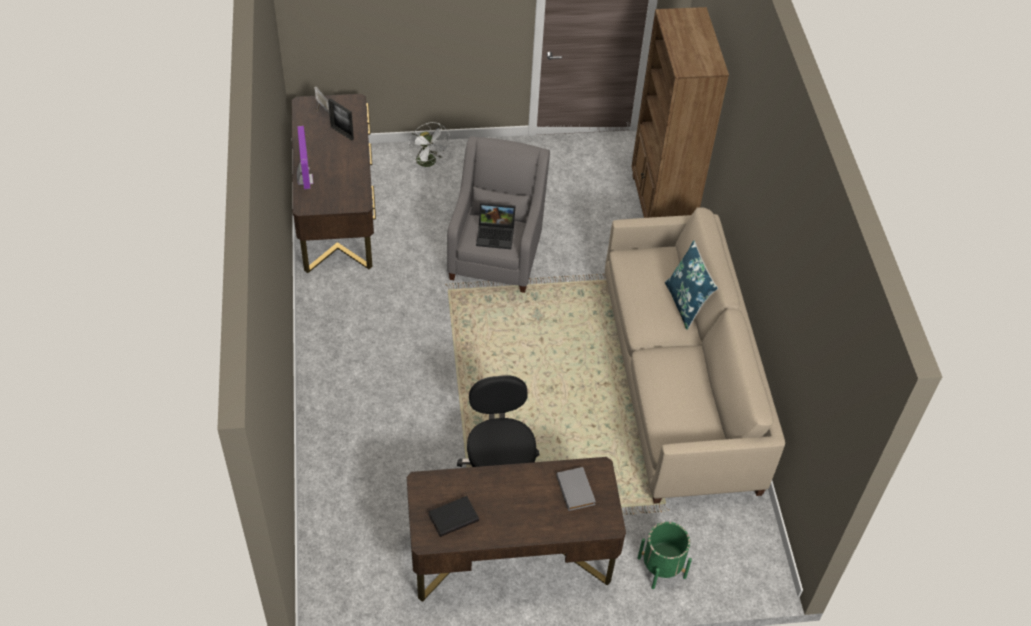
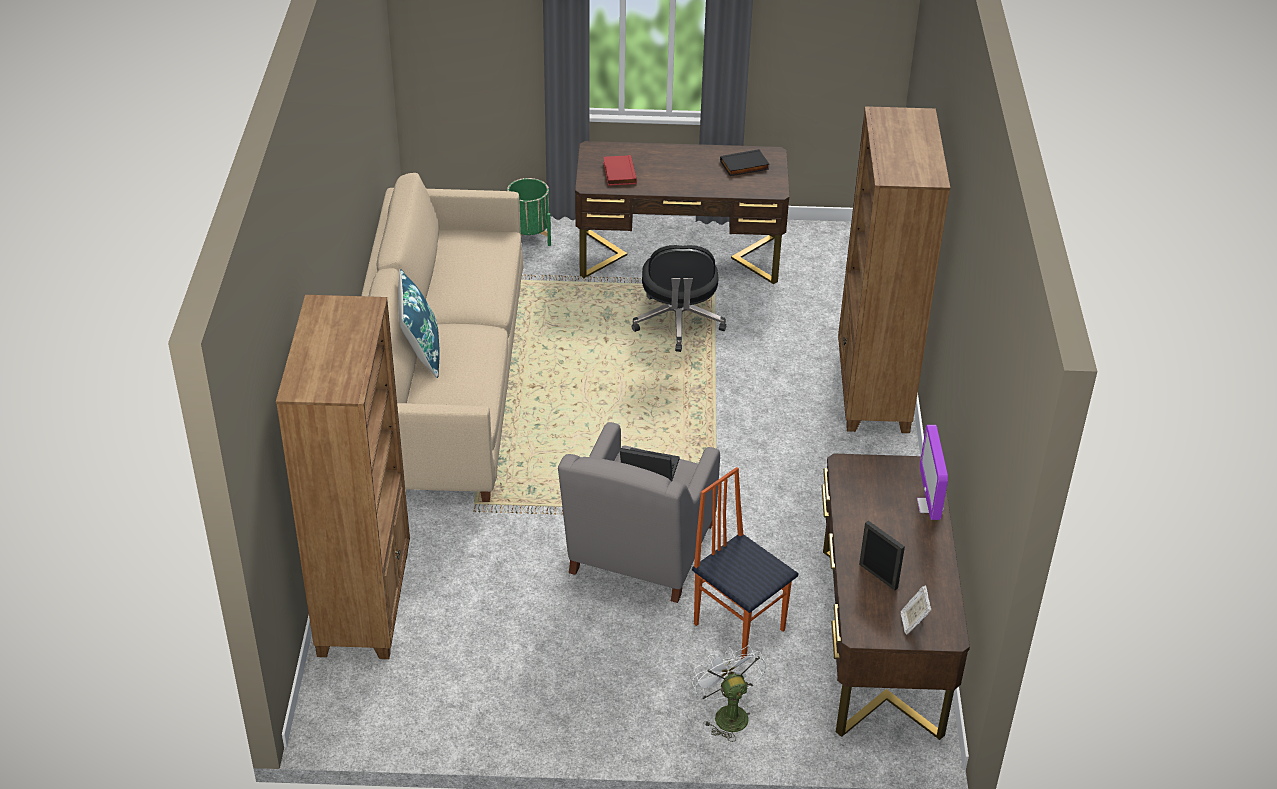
camera: 170 degrees left, 10 degrees down
grey book [556,467,596,511] -> red book [603,155,637,186]
none -> chair [692,467,798,659]
none -> brown bookcase [838,106,950,433]

